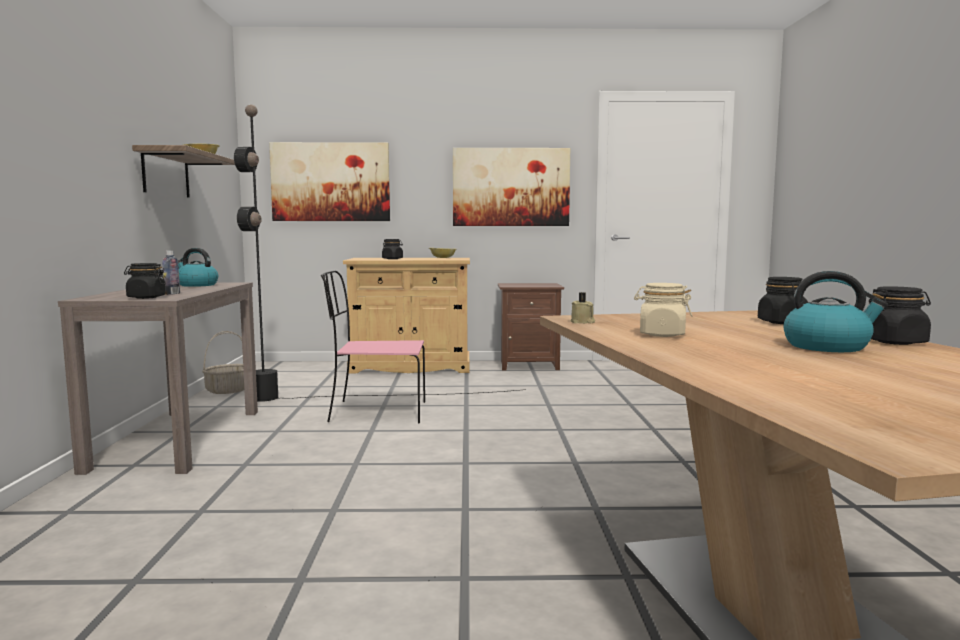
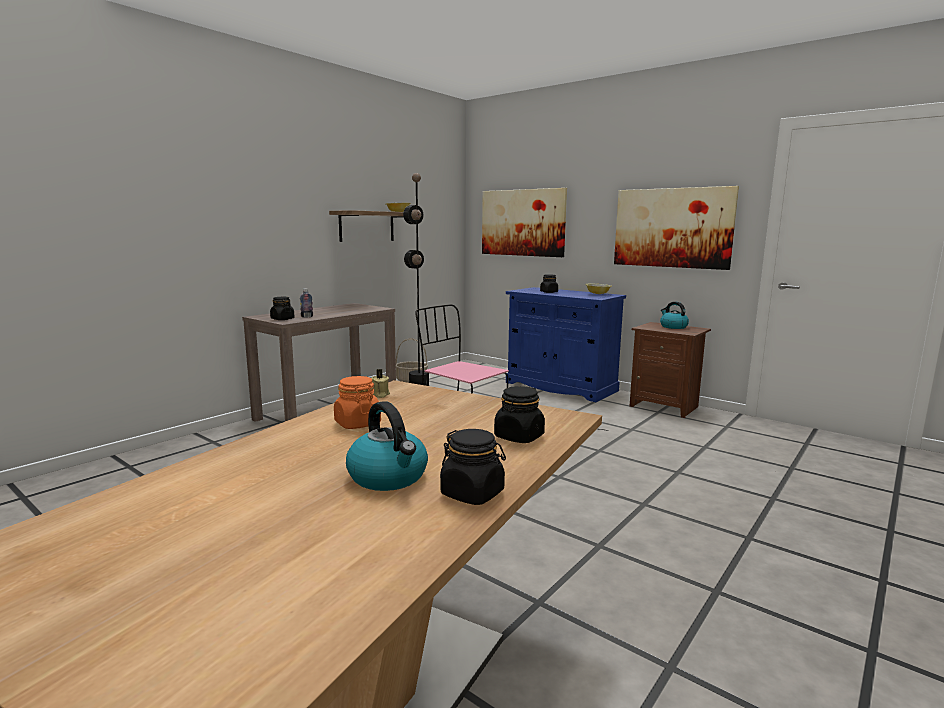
camera: 40 degrees right, 5 degrees up
kettle [178,248,218,287] -> kettle moved to [660,302,689,329]
beige cabinet [343,258,470,373] -> blue cabinet [506,287,626,402]
beige jar [634,283,692,337] -> orange jar [334,376,381,429]

